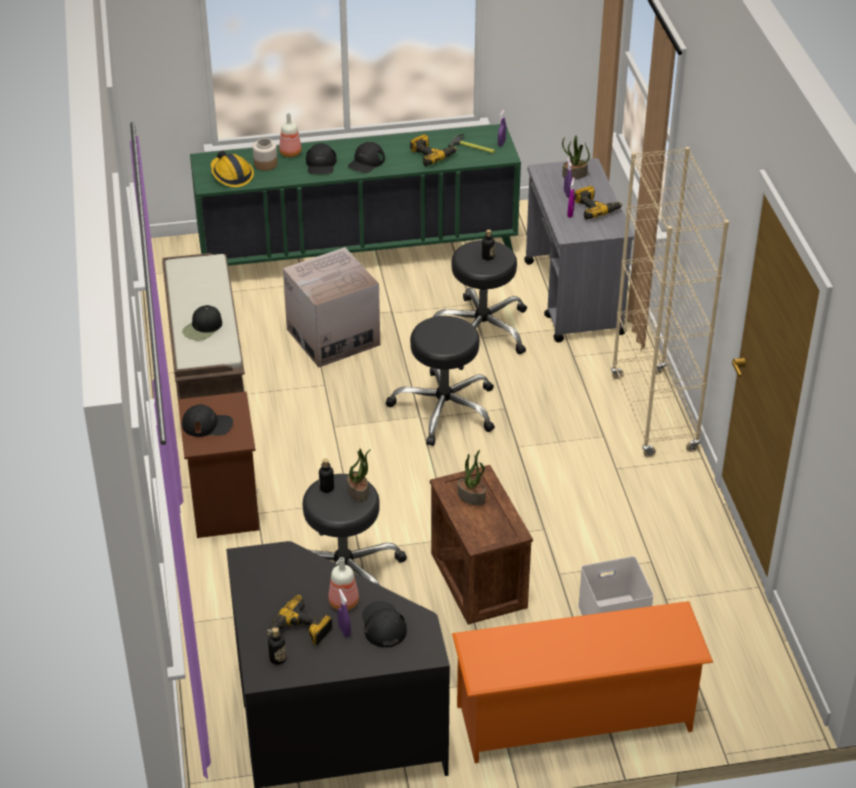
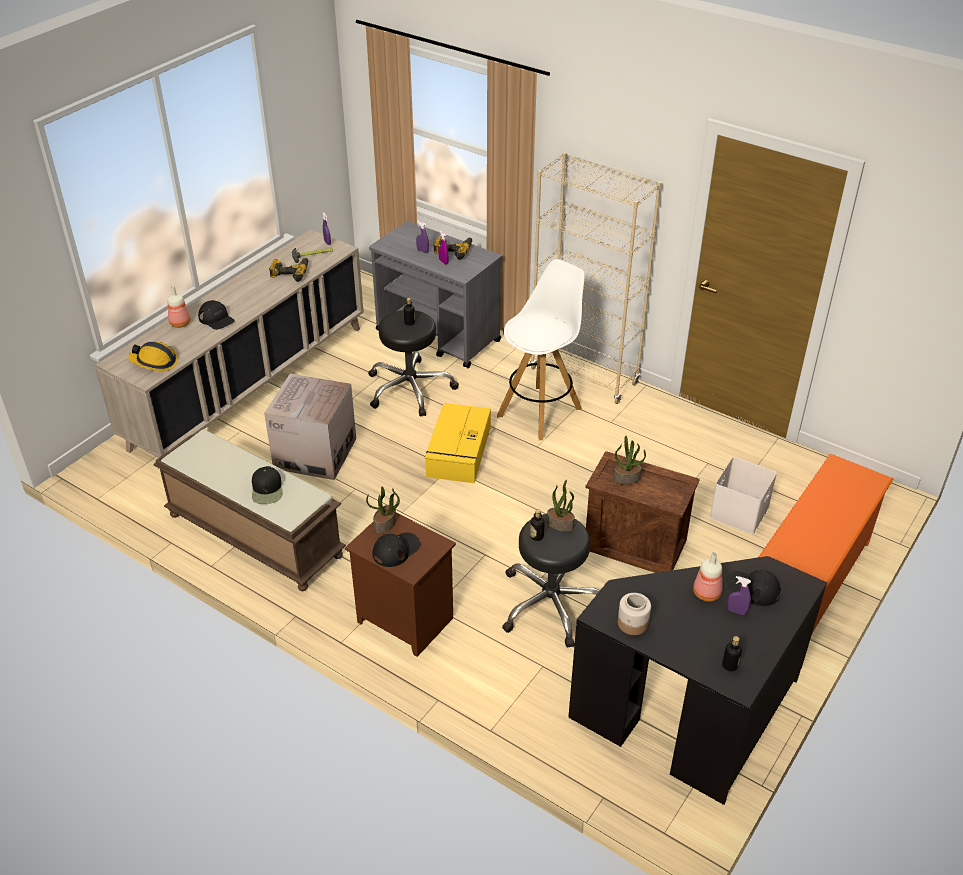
camera: 45 degrees left, 0 degrees up
green cabinet [190,124,521,266] -> beige cabinet [95,229,364,458]
jar [253,138,278,171] -> jar moved to [618,593,651,635]
power drill [267,595,333,645] -> none
black cap [348,142,385,173] -> none
black stool [386,316,495,446] -> yellow storage box [425,403,491,483]
potted plant [562,135,590,179] -> potted plant moved to [366,486,400,534]
none -> white stool [497,259,584,440]

